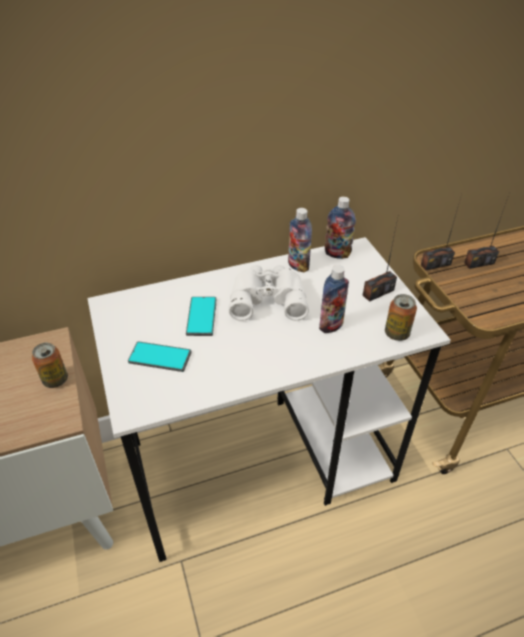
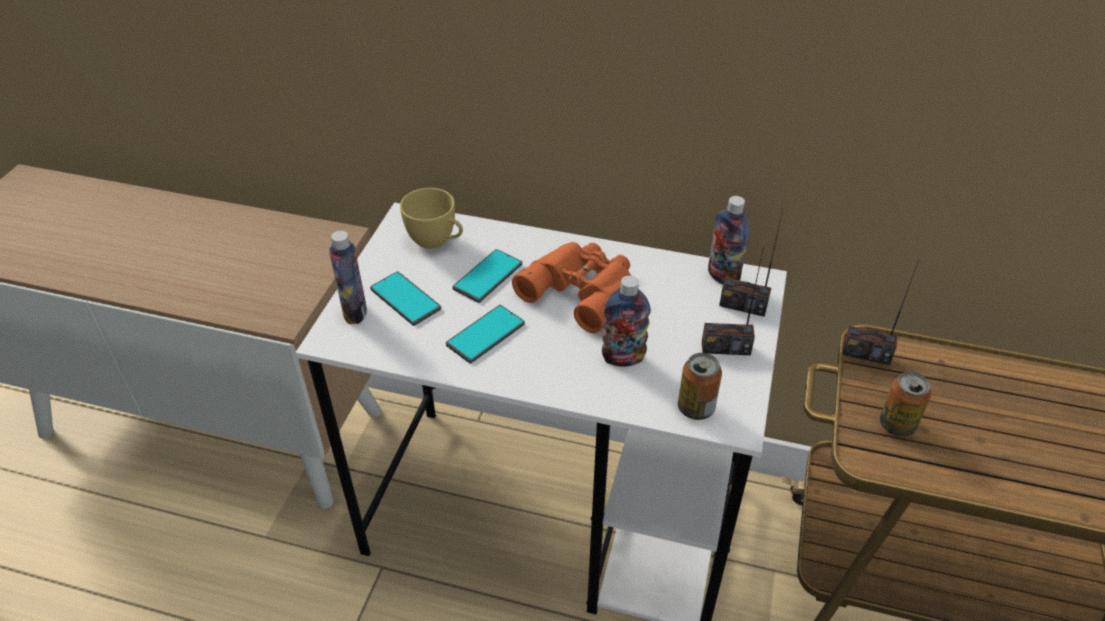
camera: 35 degrees right, 0 degrees up
can [32,343,68,388] -> can moved to [880,372,931,437]
white binoculars [229,265,309,321] -> orange binoculars [512,242,632,333]
bottle [288,208,312,272] -> bottle moved to [329,231,367,324]
radio [464,195,509,269] -> radio moved to [719,209,783,317]
none -> yellow cup [400,188,463,249]
none -> phone [446,305,525,363]

